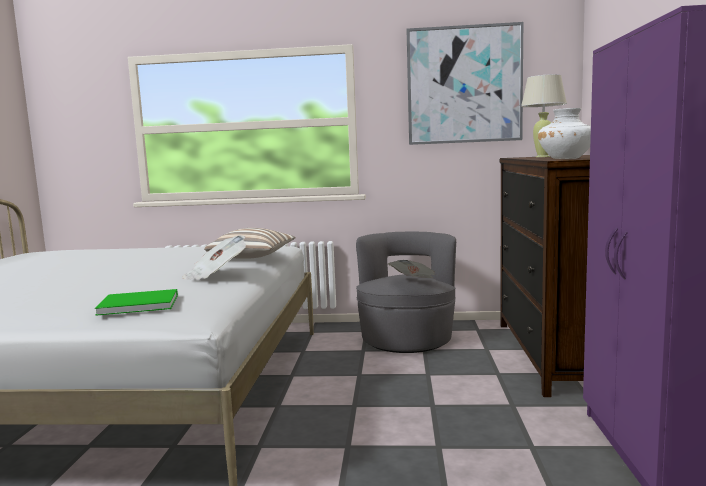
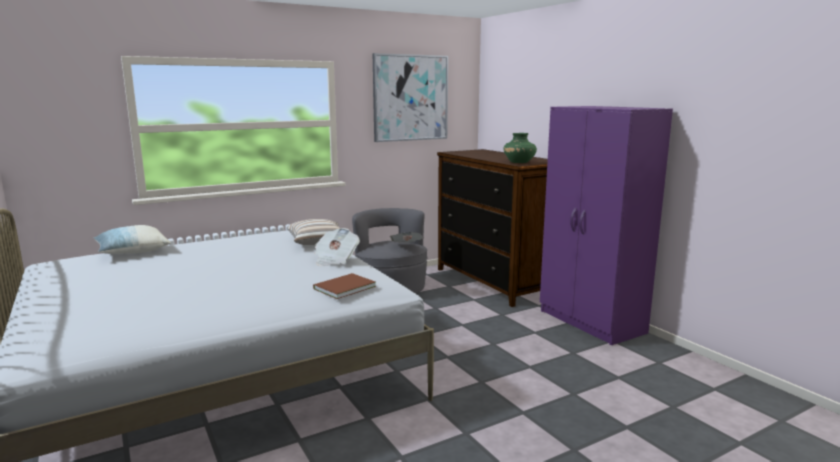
camera: 35 degrees left, 5 degrees up
green book [95,289,178,315] -> brown book [313,273,376,299]
beige table lamp [521,74,567,157] -> none
white vase [538,108,591,159] -> green vase [504,133,537,163]
none -> pillow [94,225,171,254]

